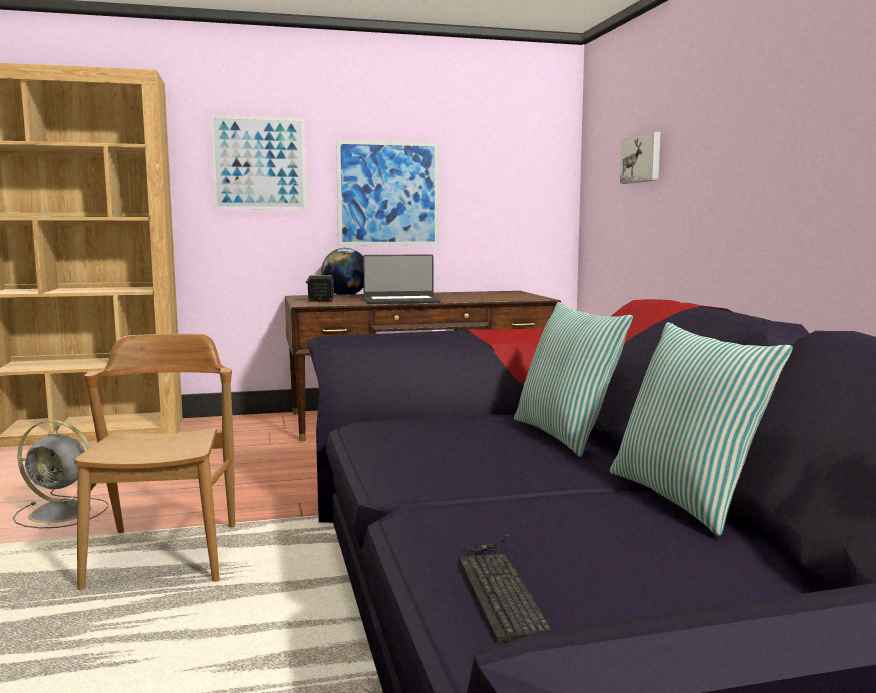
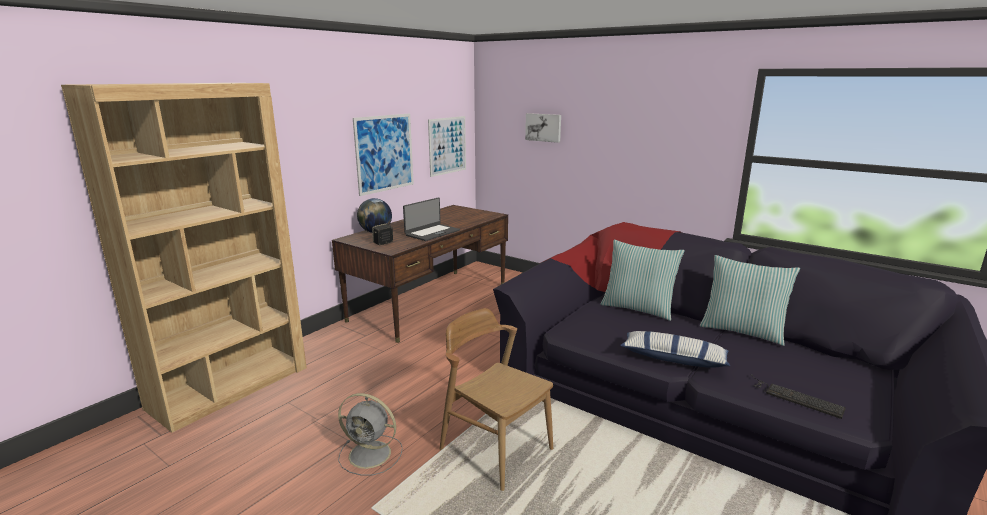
camera: 40 degrees left, 10 degrees up
grey fan [13,420,108,528] -> grey fan turned 45 degrees clockwise [338,393,403,475]
picture [210,115,307,210] -> picture moved to [428,116,466,177]
none -> pillow [620,331,730,368]

